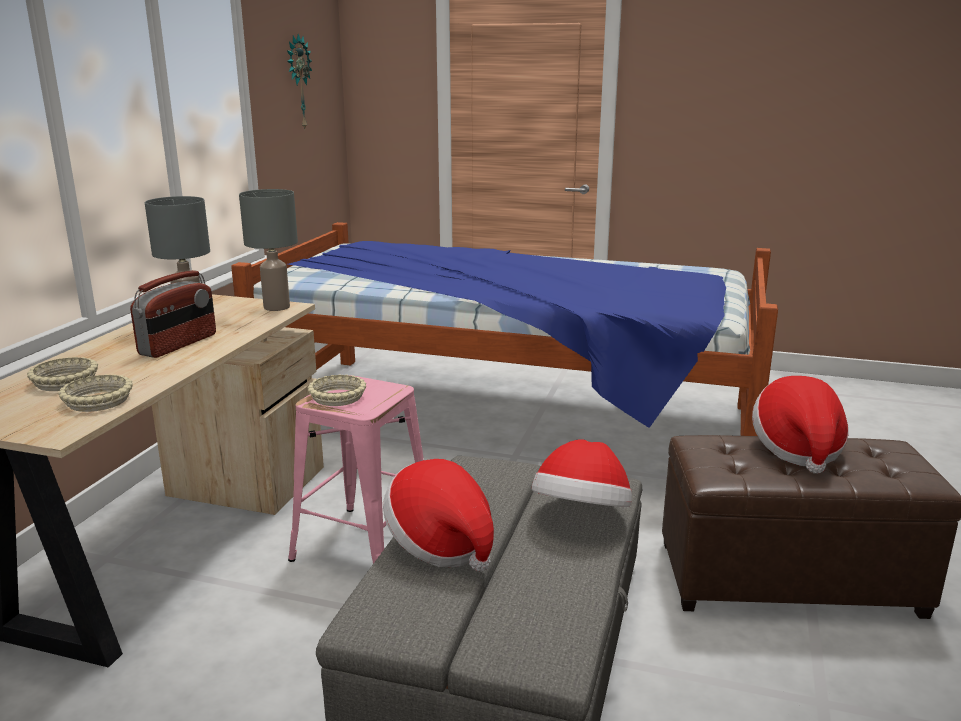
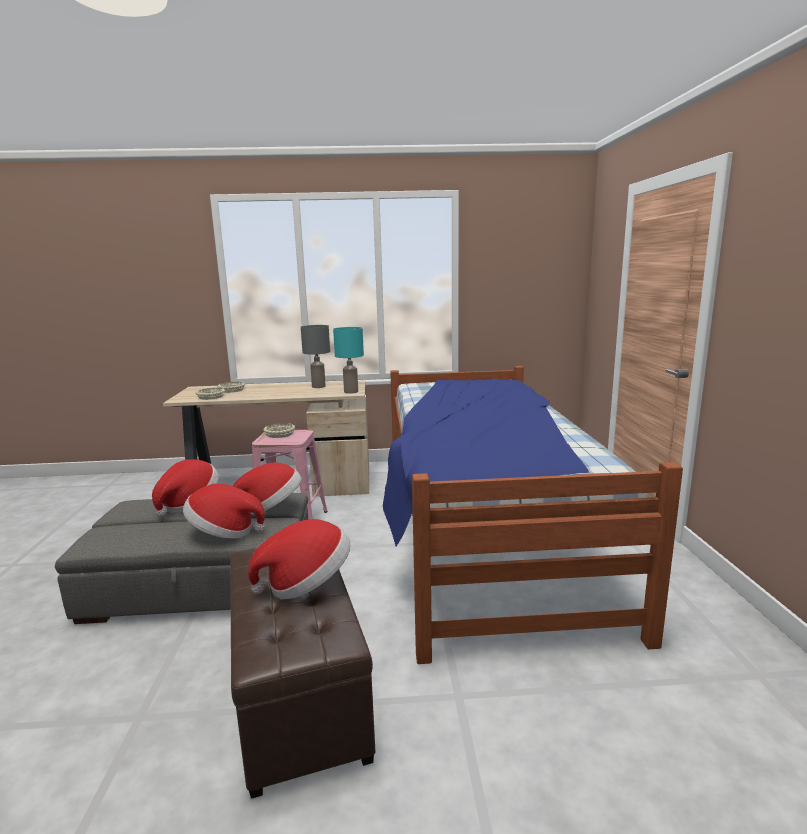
camera: 70 degrees right, 5 degrees down
radio [130,270,216,358] -> none
grey table lamp [239,189,298,311] -> turquoise table lamp [333,327,364,394]
wall clock [287,34,312,129] -> none
none -> hat [233,462,301,515]

